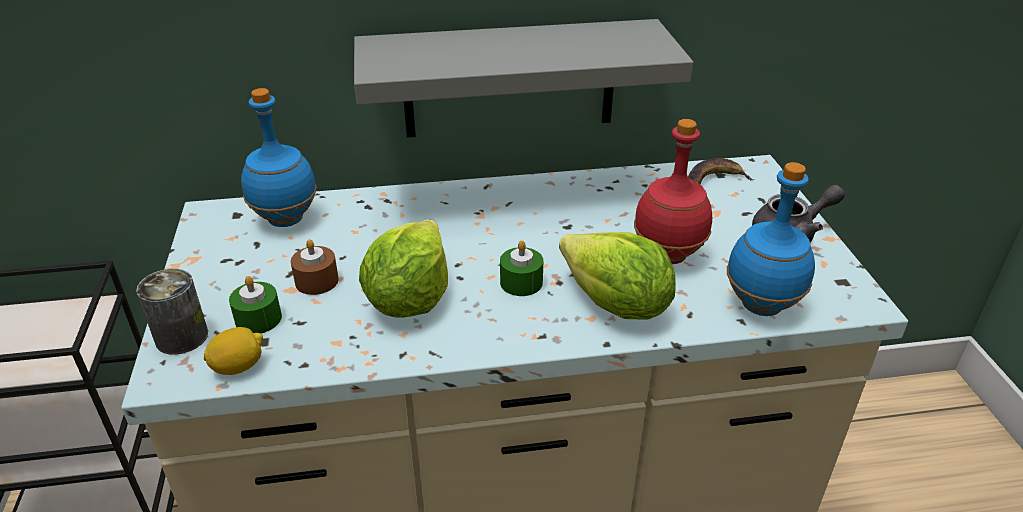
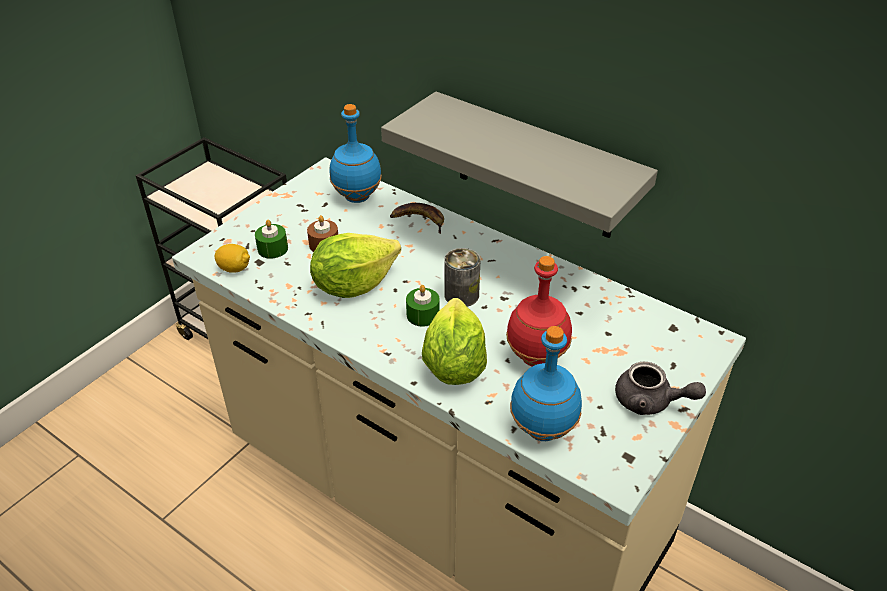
camera: 45 degrees right, 5 degrees up
can [136,269,208,355] -> can moved to [444,248,480,306]
banana [688,158,755,184] -> banana moved to [390,203,444,234]

